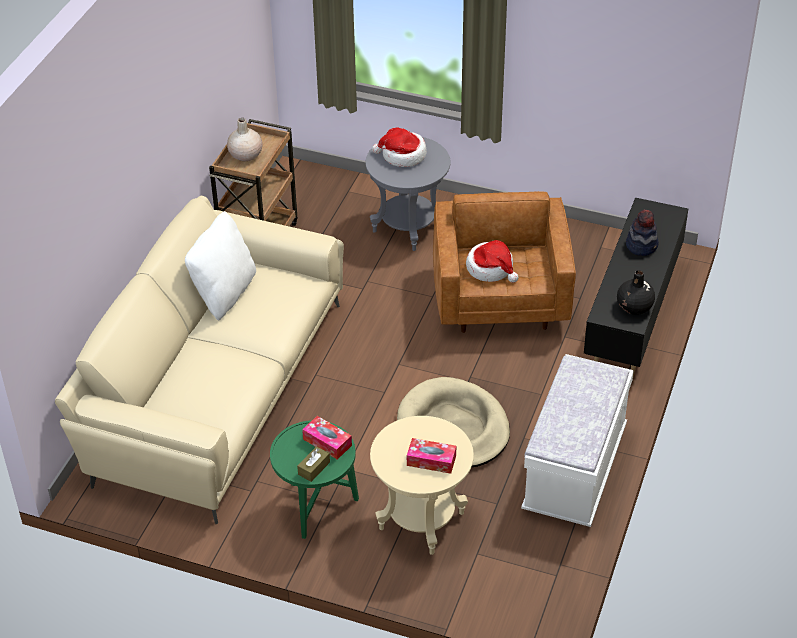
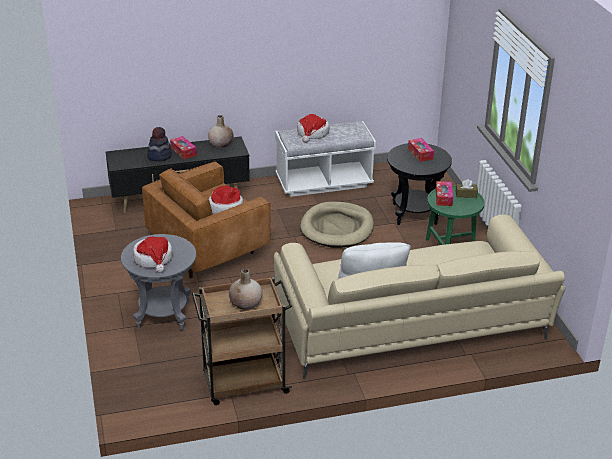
camera: 125 degrees left, 10 degrees down
beige side table [370,416,474,555] -> black side table [387,143,452,225]
black vase [617,270,655,315] -> beige vase [208,115,233,148]
none -> tissue box [170,136,197,159]
none -> hat [297,114,329,143]

